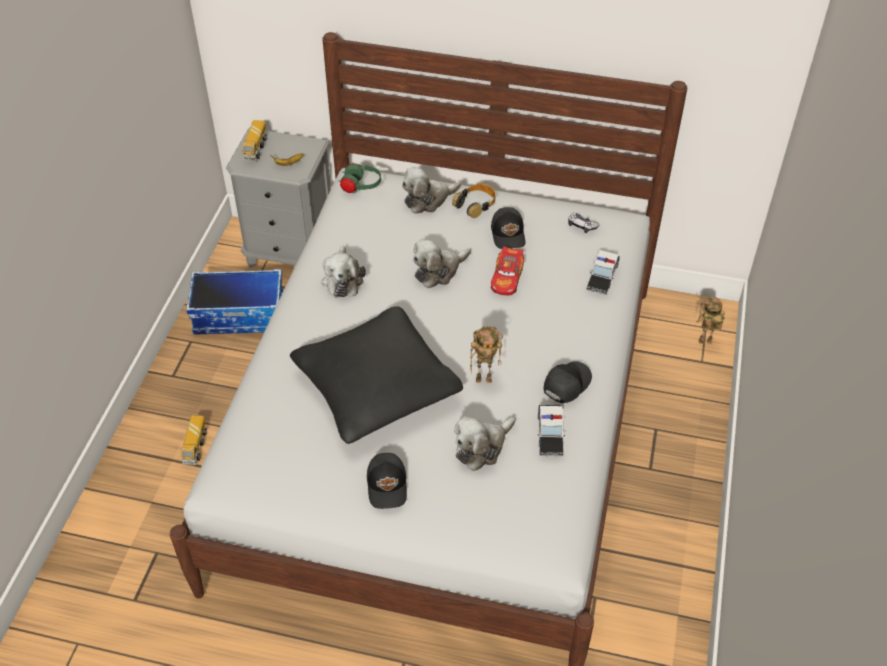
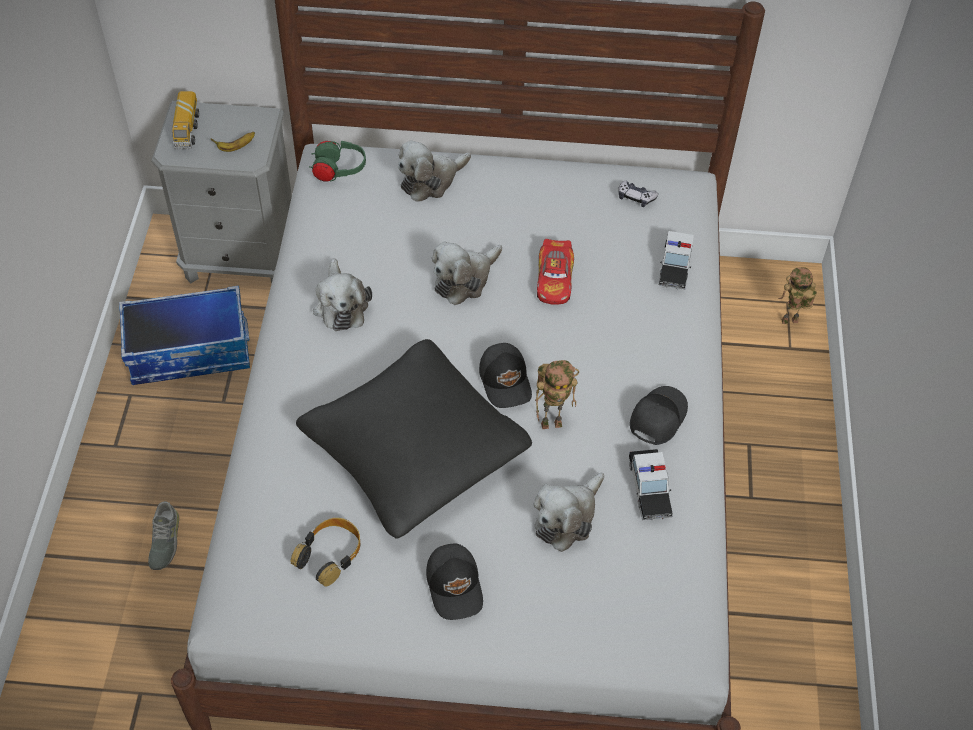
camera: 10 degrees left, 5 degrees up
toy truck [182,415,207,465] -> grey shoe [148,501,179,570]
headphones [452,184,496,218] -> headphones moved to [291,518,360,587]
black cap [491,207,525,249] -> black cap moved to [479,343,532,408]

